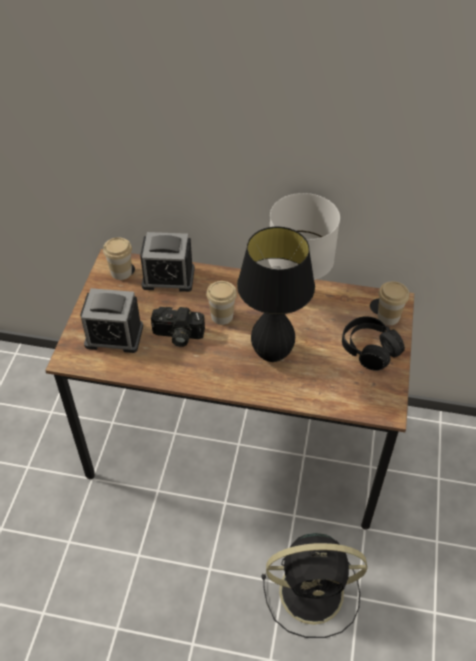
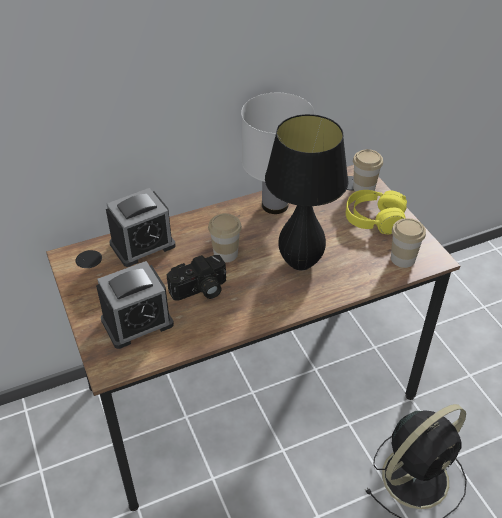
camera: 35 degrees left, 5 degrees down
cup [103,237,132,280] -> cup moved to [391,218,426,268]
black headphones [342,316,405,371] -> yellow headphones [346,190,407,234]

